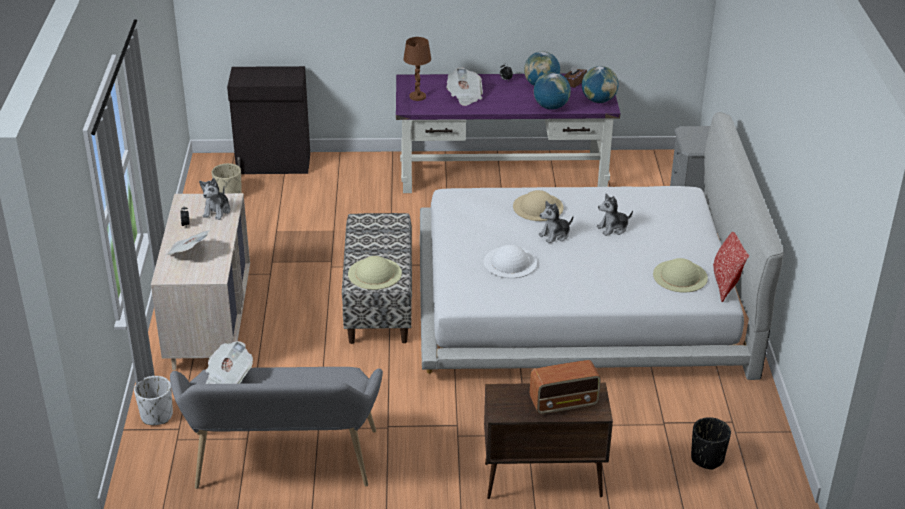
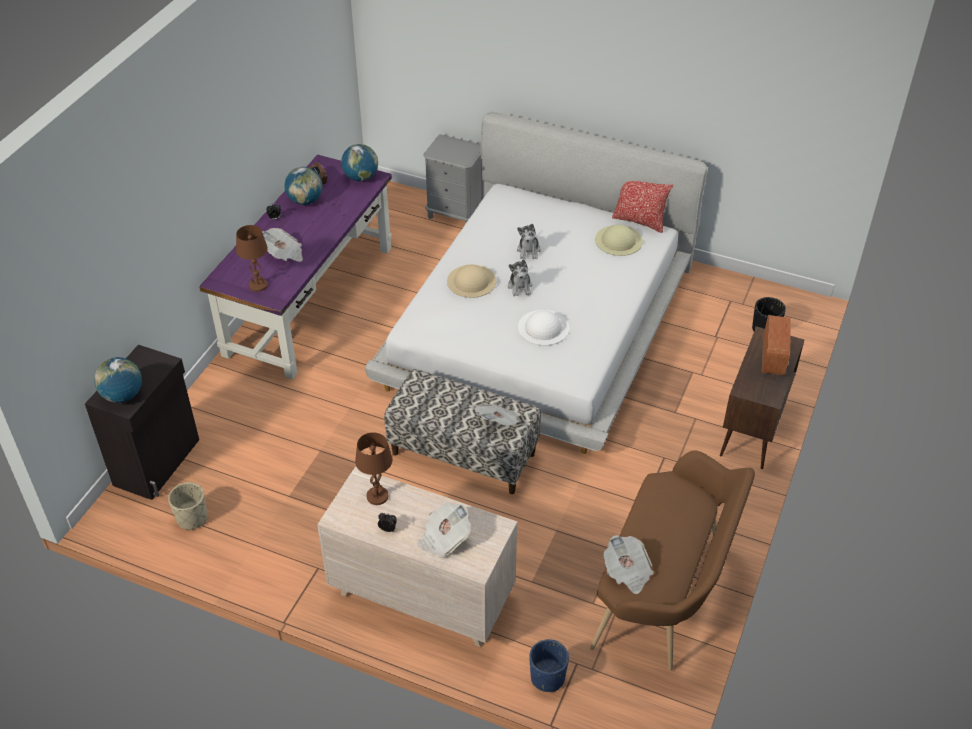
camera: 65 degrees left, 10 degrees up
white planter [134,376,173,425] -> blue planter [529,639,569,692]
grey bench [170,367,383,489] -> brown bench [590,450,755,671]
plush toy [199,178,231,220] -> brown table lamp [355,432,393,505]
beige hat [348,256,402,290] -> newspaper [475,404,520,425]
globe [534,72,571,110] -> globe moved to [94,357,142,403]

